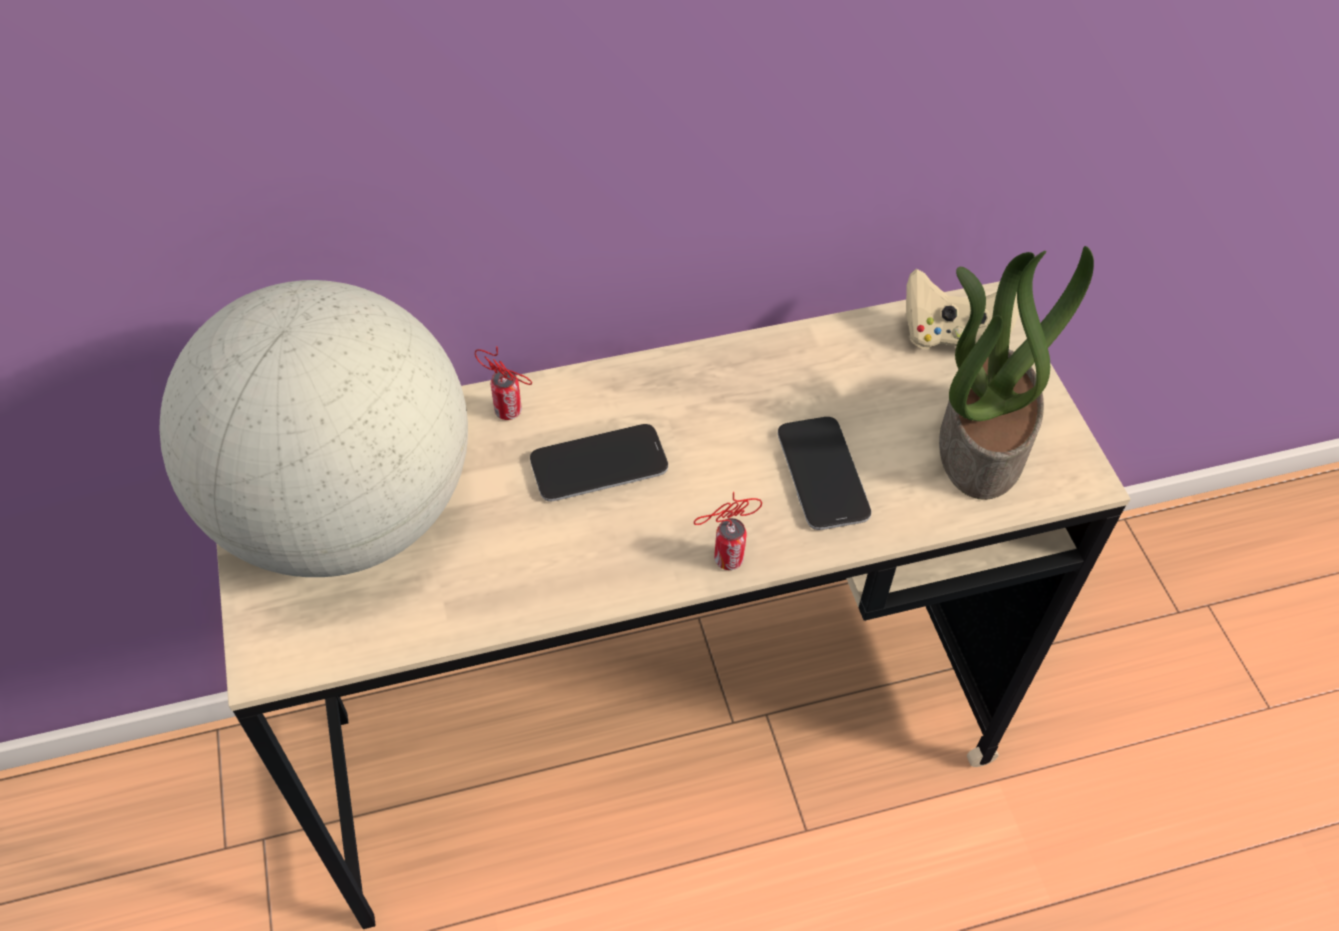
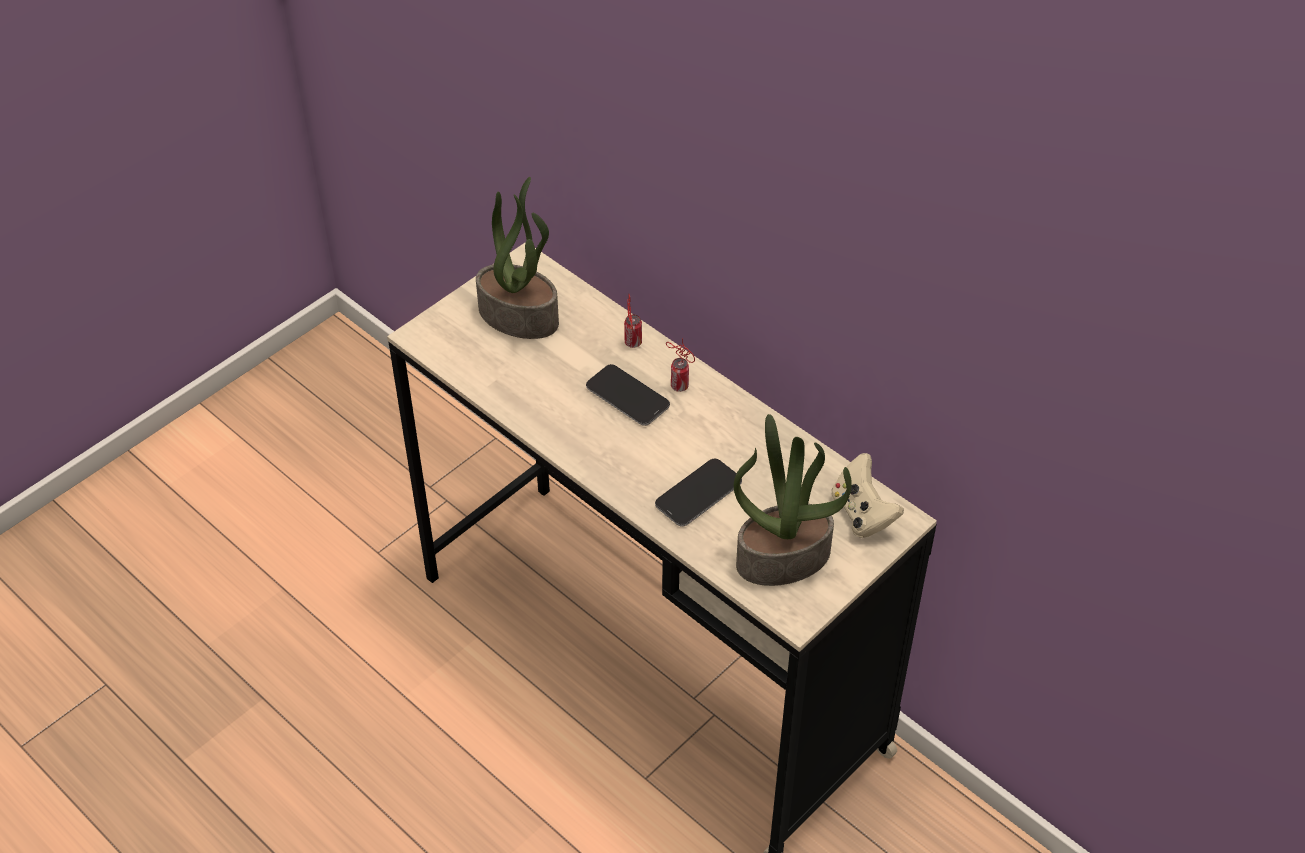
camera: 60 degrees right, 5 degrees down
globe [159,280,468,577] -> potted plant [476,177,559,339]
can [694,492,762,570] -> can moved to [666,338,695,392]

